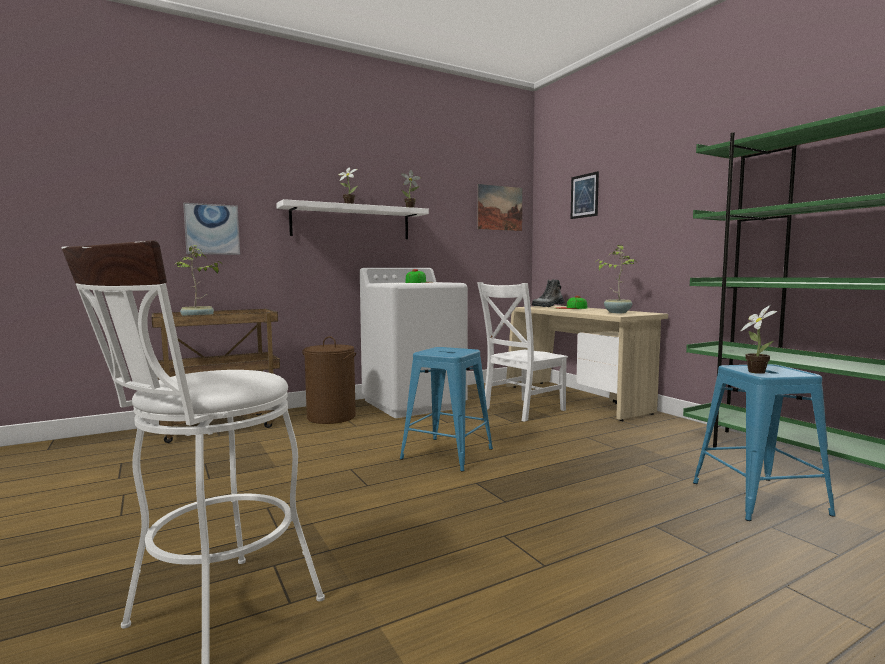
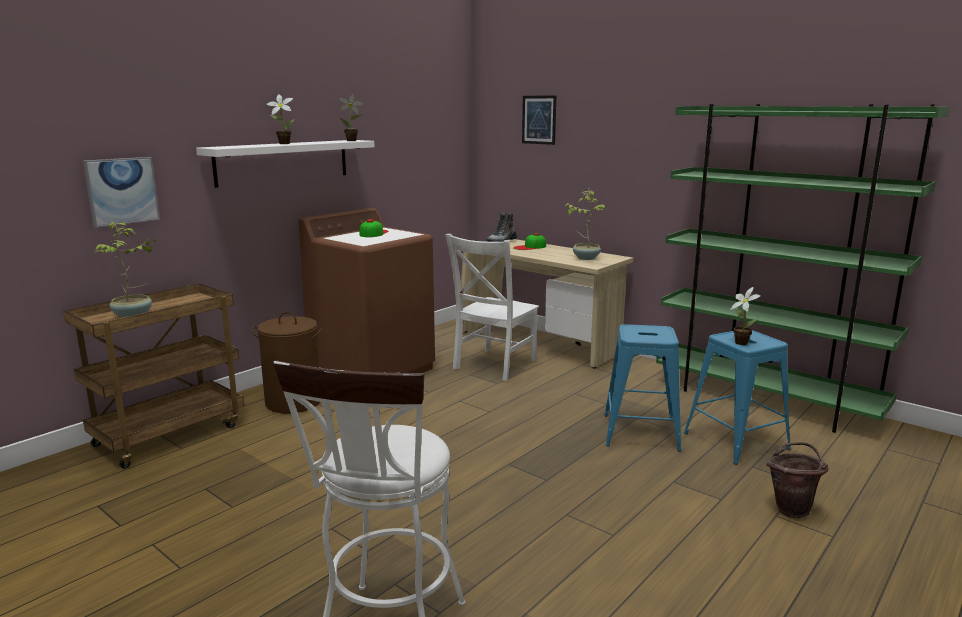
camera: 20 degrees left, 10 degrees up
white washing machine [360,268,468,418] -> brown washing machine [299,208,435,373]
blue stool [400,347,493,472] -> blue stool moved to [604,324,681,452]
picture [477,184,523,231] -> none
none -> brown bucket [766,442,829,519]

